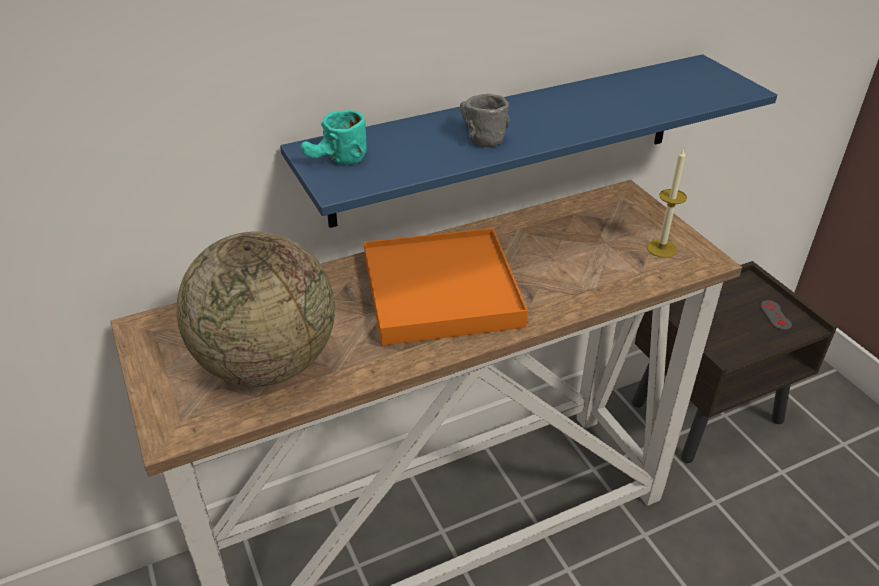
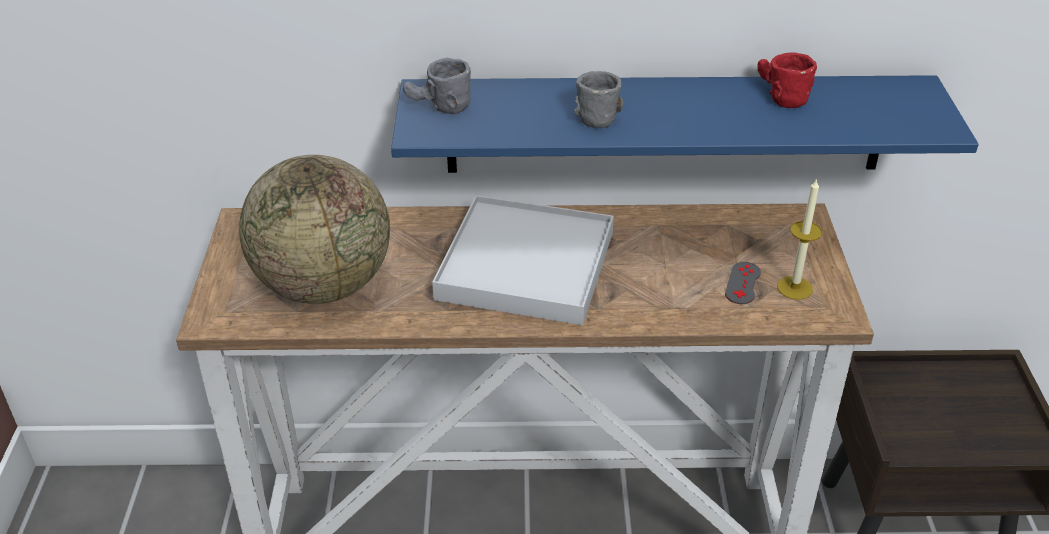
camera: 25 degrees right, 0 degrees up
turquoise mug [300,110,367,165] -> grey mug [403,58,471,114]
orange tray [364,228,528,346] -> white tray [432,195,614,325]
grey game controller [760,300,792,330] -> grey game controller moved to [725,262,761,304]
none -> red mug [757,52,817,108]

